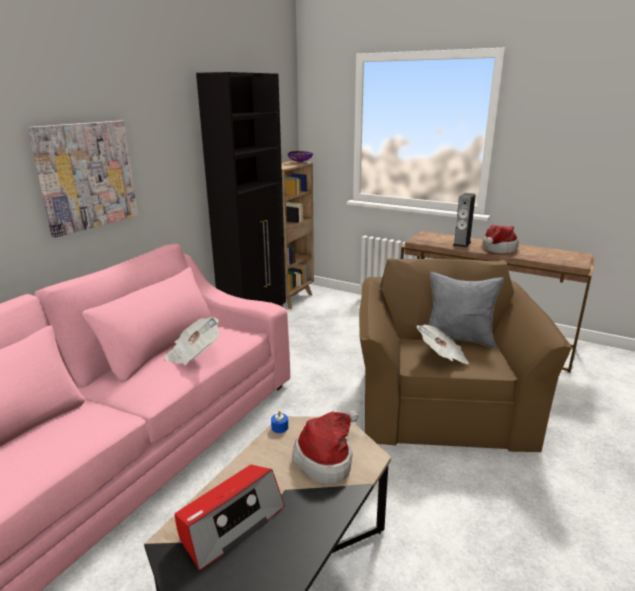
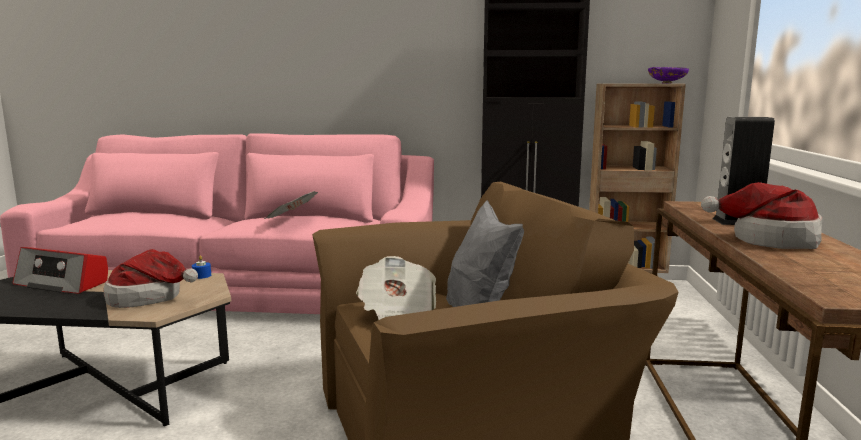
camera: 65 degrees right, 10 degrees down
picture [28,120,138,237] -> none

